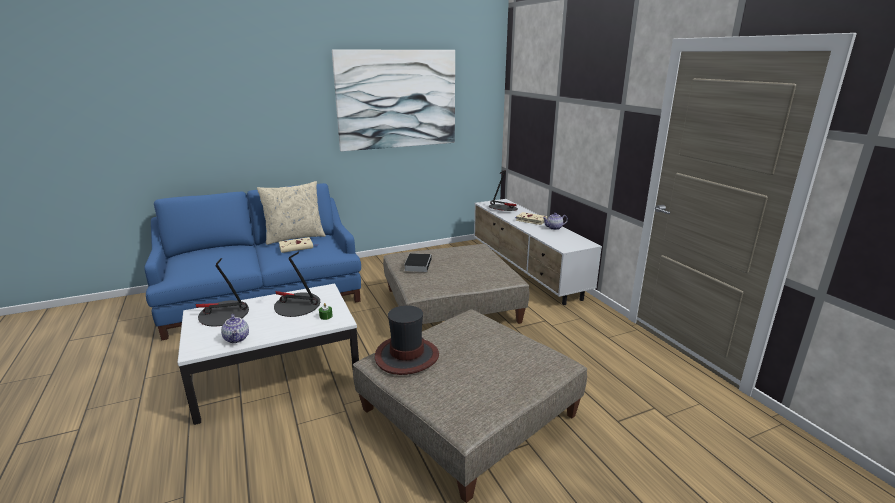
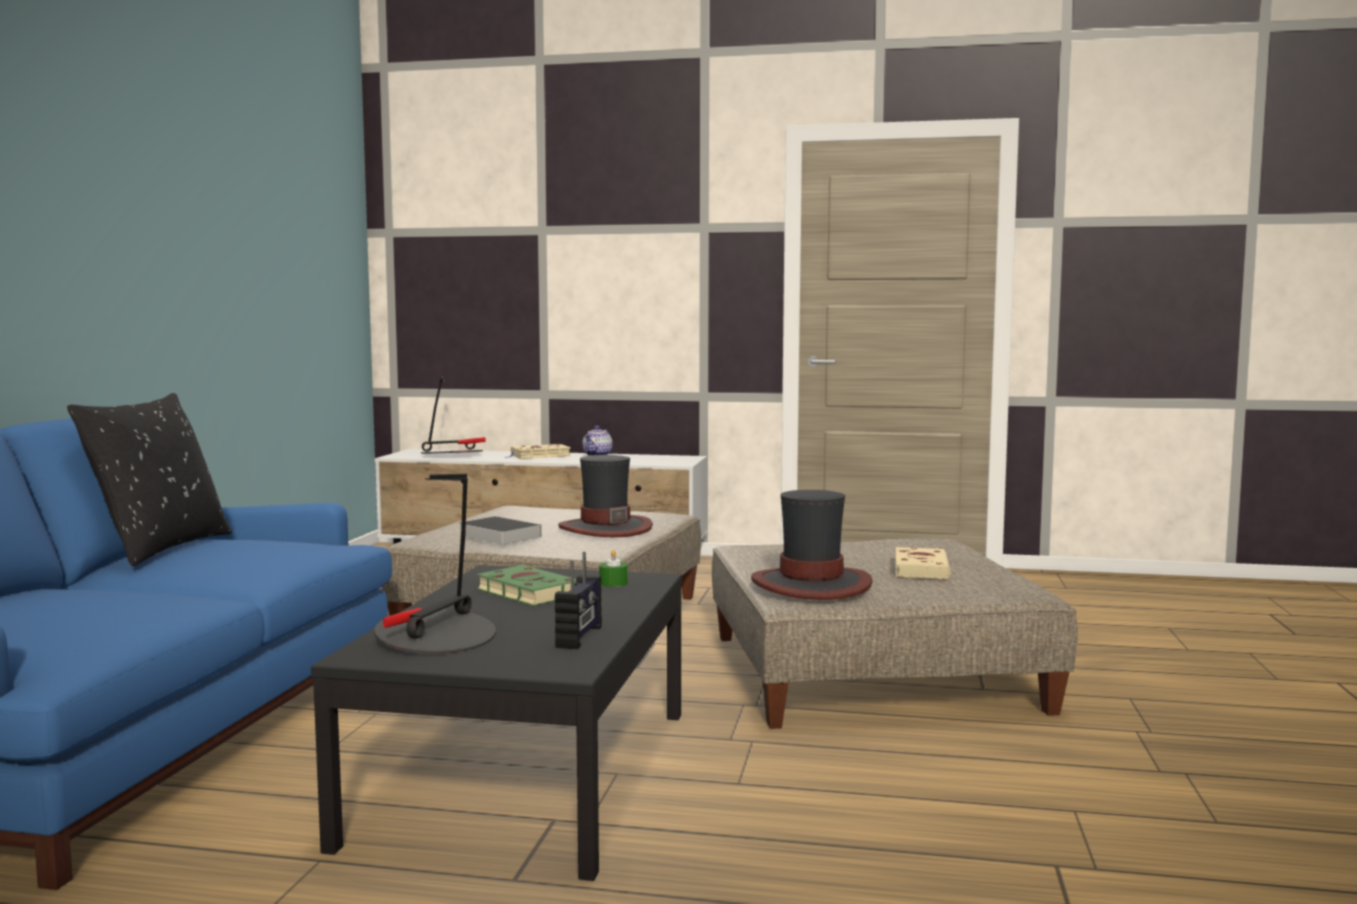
camera: 55 degrees left, 15 degrees down
white coffee table [177,284,359,425] -> black coffee table [311,565,682,881]
teapot [221,314,249,343] -> radio [555,552,602,649]
beige pillow [257,181,326,245] -> black pillow [67,393,232,566]
table lamp [274,252,320,317] -> green book [476,565,576,606]
beige book [279,237,318,253] -> beige book moved to [895,547,950,579]
picture [332,49,455,151] -> none
none -> hat [558,455,653,537]

